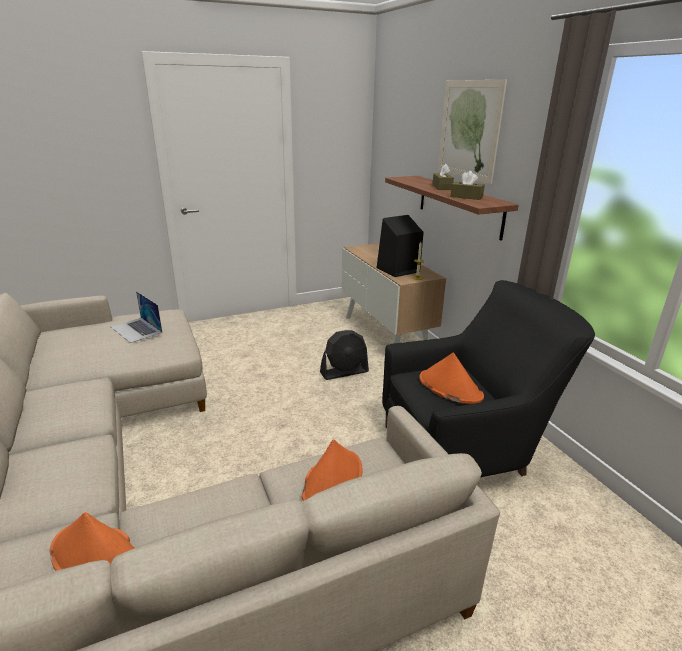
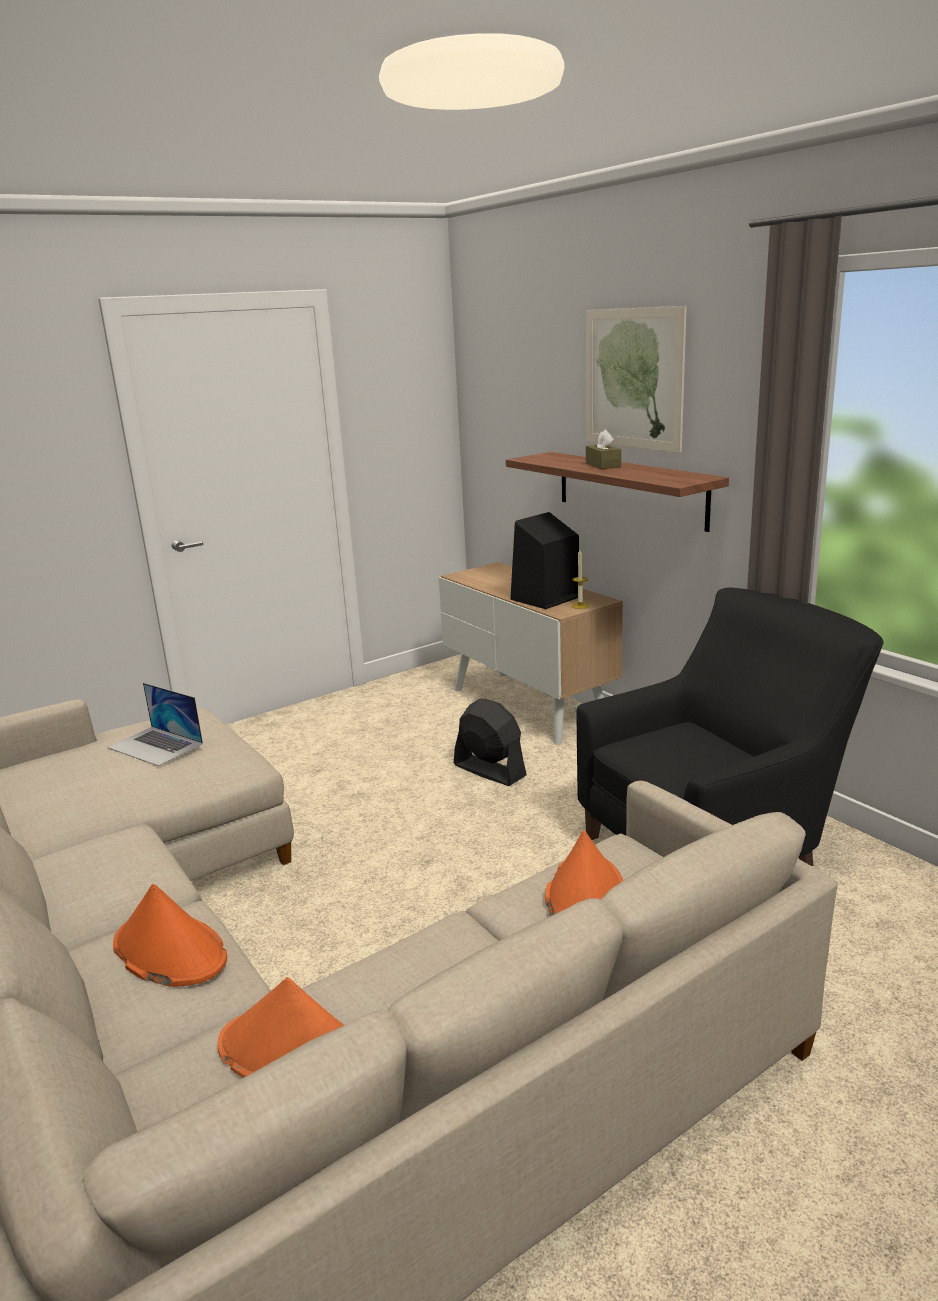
camera: 10 degrees left, 5 degrees down
black fan [320,330,369,380] -> black fan turned 105 degrees counterclockwise [454,699,527,786]
orange hat [419,353,484,404] -> orange hat moved to [113,884,227,987]
brown tissue box [450,171,485,200] -> none

